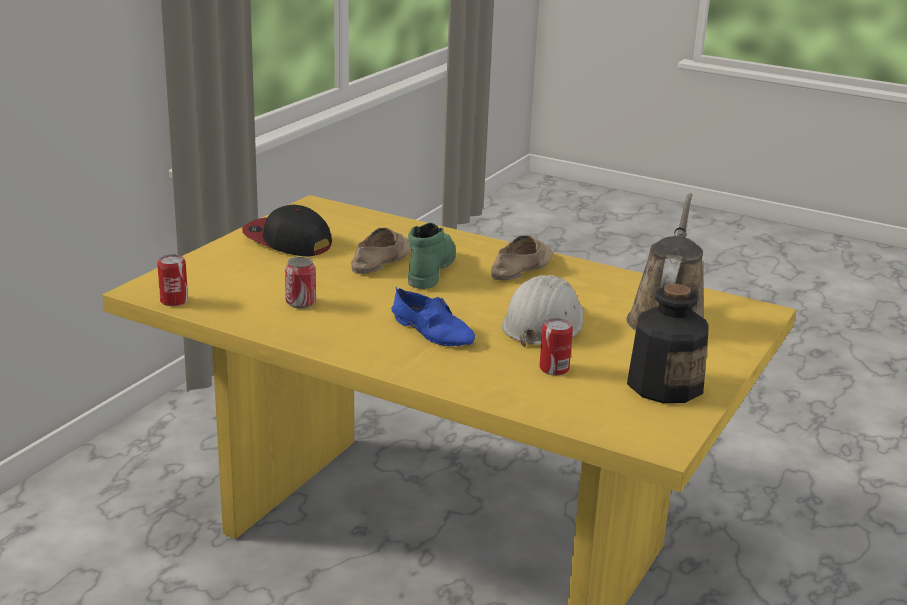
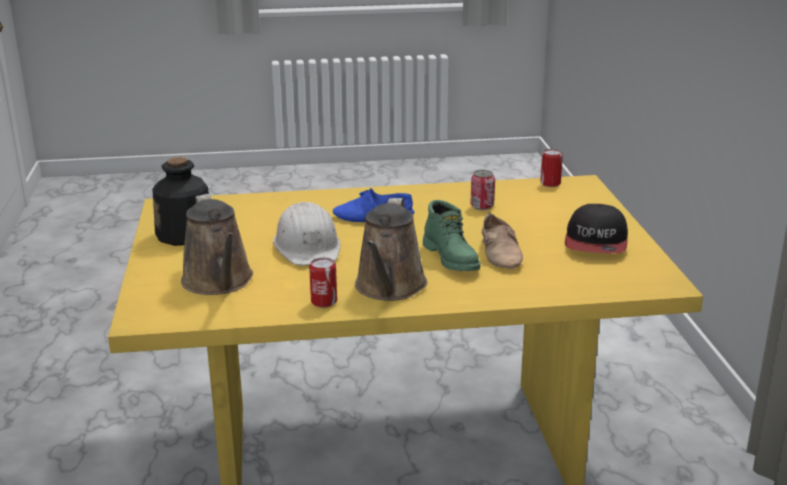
camera: 145 degrees right, 0 degrees up
cap [242,205,332,256] -> cap turned 105 degrees clockwise [565,204,628,254]
beige shoe [491,235,553,280] -> brown watering can [355,198,427,301]
can [539,318,573,375] -> can moved to [309,257,337,307]

